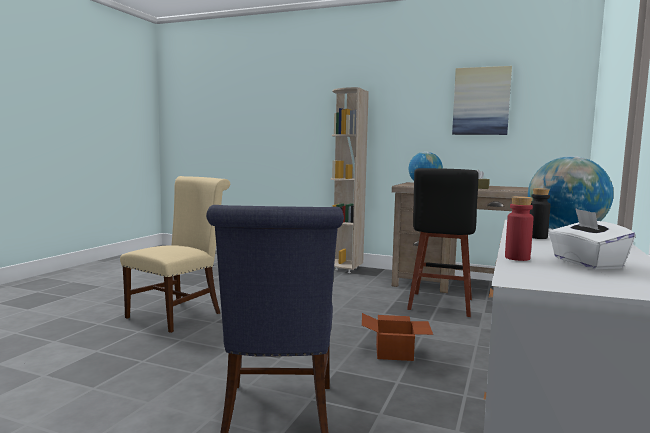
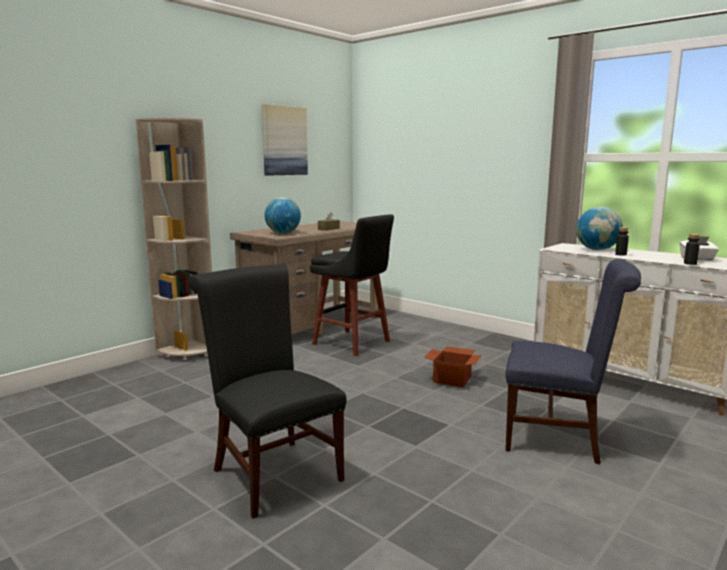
camera: 70 degrees left, 5 degrees up
beige chair [120,176,230,333] -> black chair [188,264,347,519]
red bottle [505,196,534,261] -> black bottle [684,234,700,265]

